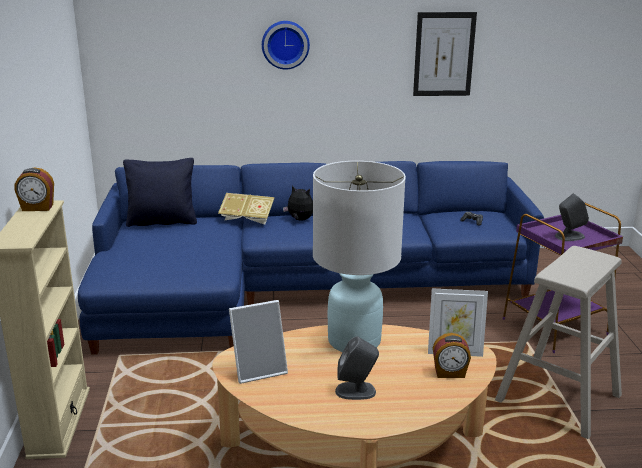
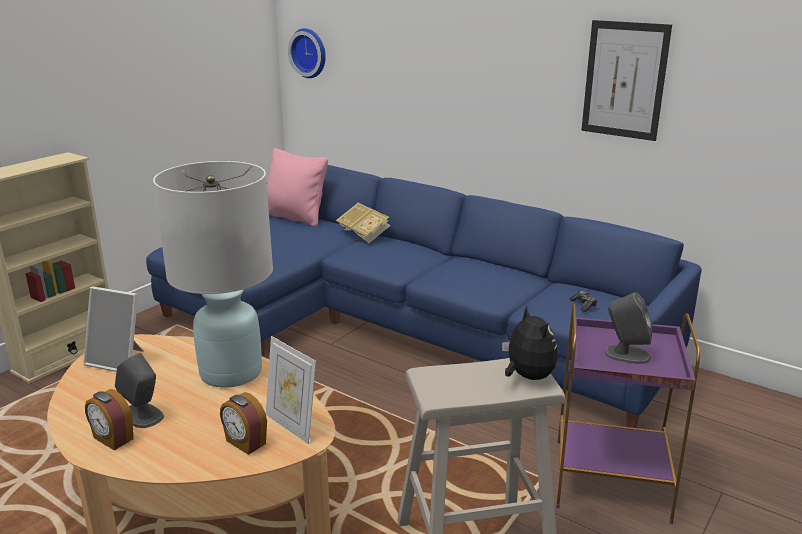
camera: 40 degrees right, 0 degrees up
alarm clock [14,167,54,211] -> alarm clock moved to [85,389,133,450]
black pillow [123,158,197,227] -> pink pillow [267,148,328,227]
wall clock [262,21,310,69] -> wall clock moved to [288,28,326,78]
plush toy [283,185,313,220] -> plush toy moved to [502,305,558,380]

